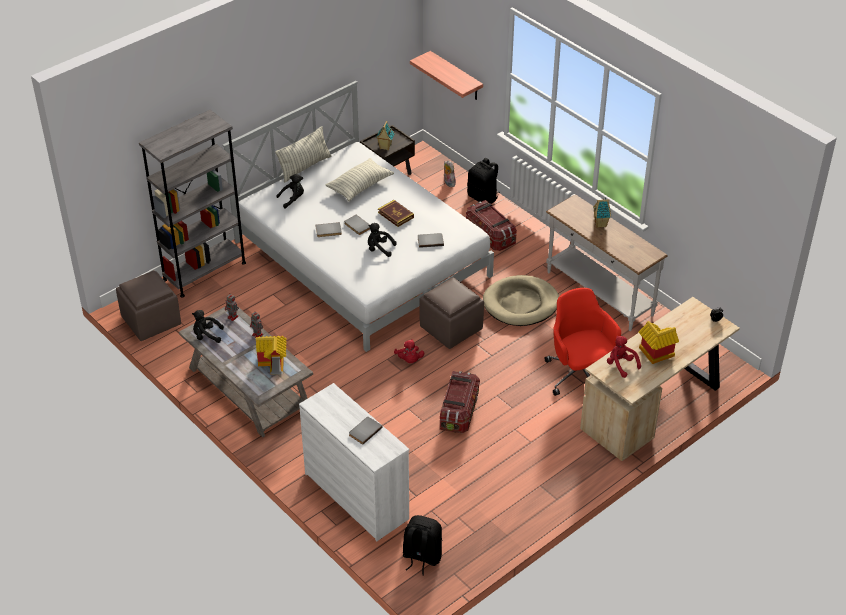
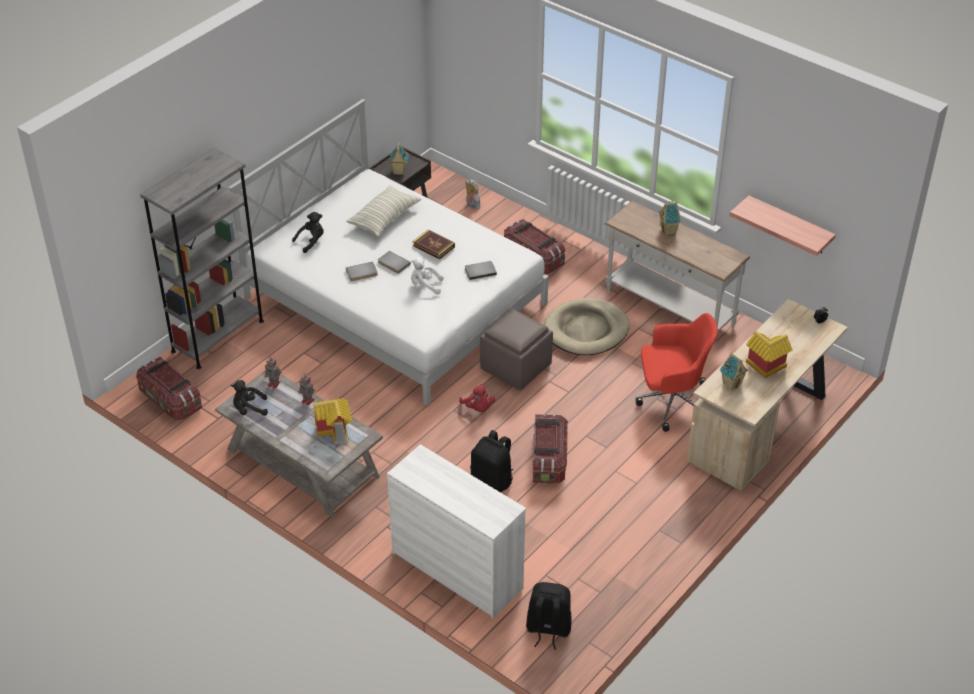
camera: 10 degrees left, 0 degrees up
brown ottoman [116,270,181,341] -> storage box [136,357,202,420]
pillow [275,126,332,183] -> none
grey book [349,417,383,445] -> none
black plush toy [368,223,397,257] -> white plush toy [411,257,443,295]
shelf [410,51,483,100] -> shelf moved to [730,195,836,256]
black backpack [467,158,500,204] -> black backpack moved to [470,430,514,492]
red office chair [544,288,621,396] -> red office chair turned 120 degrees clockwise [636,313,718,432]
red plush toy [607,336,641,378] -> toy house [720,353,748,391]

